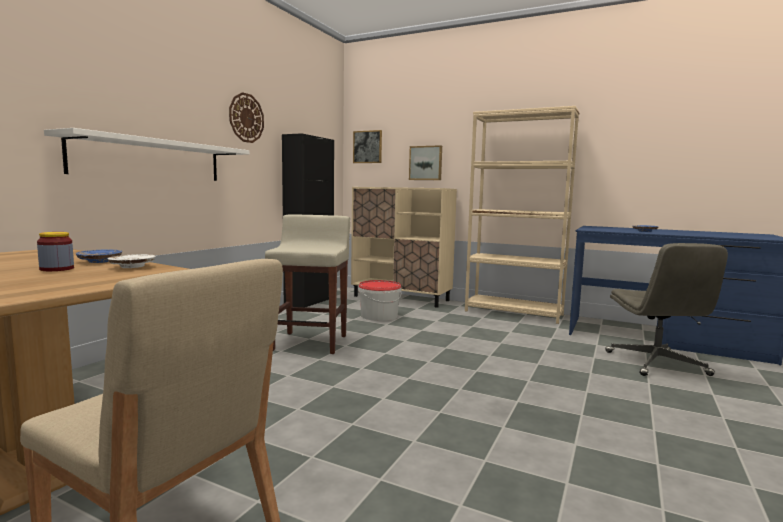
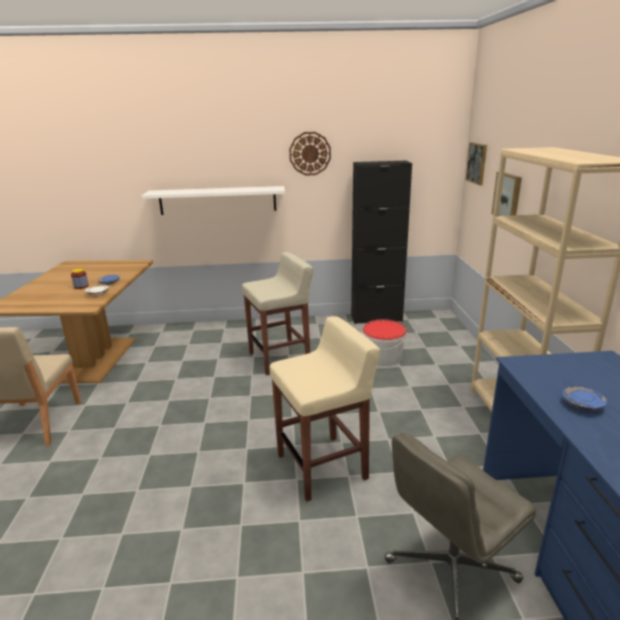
camera: 60 degrees right, 15 degrees up
beige cabinet [351,187,457,308] -> none
none -> beige stool [270,316,380,502]

